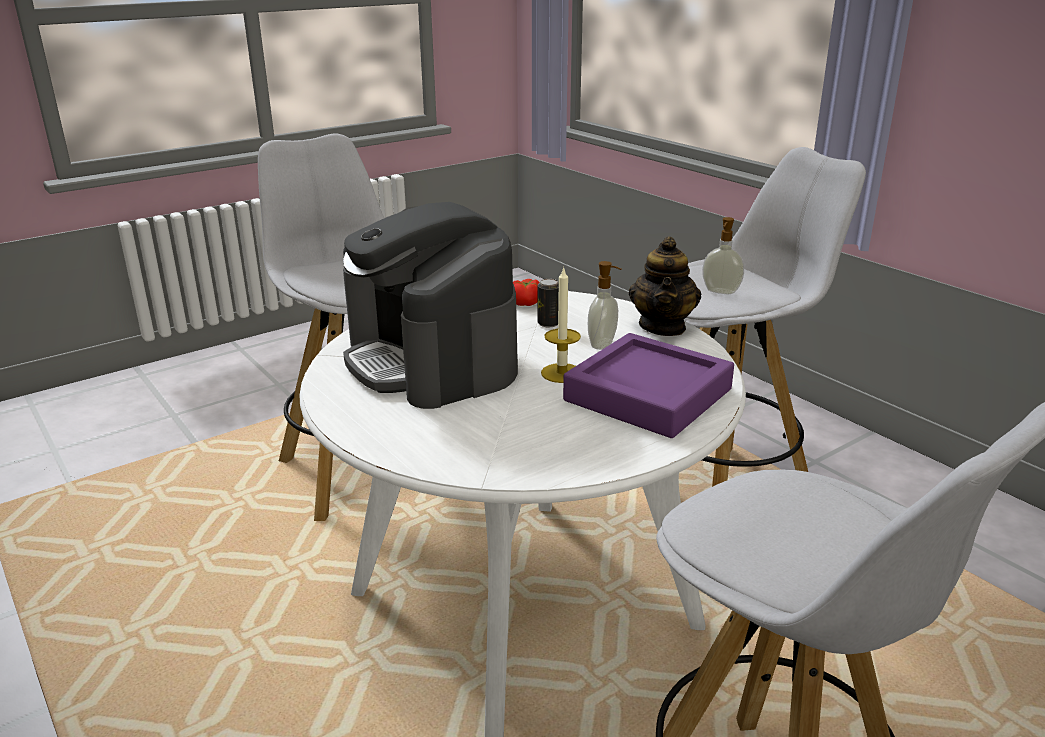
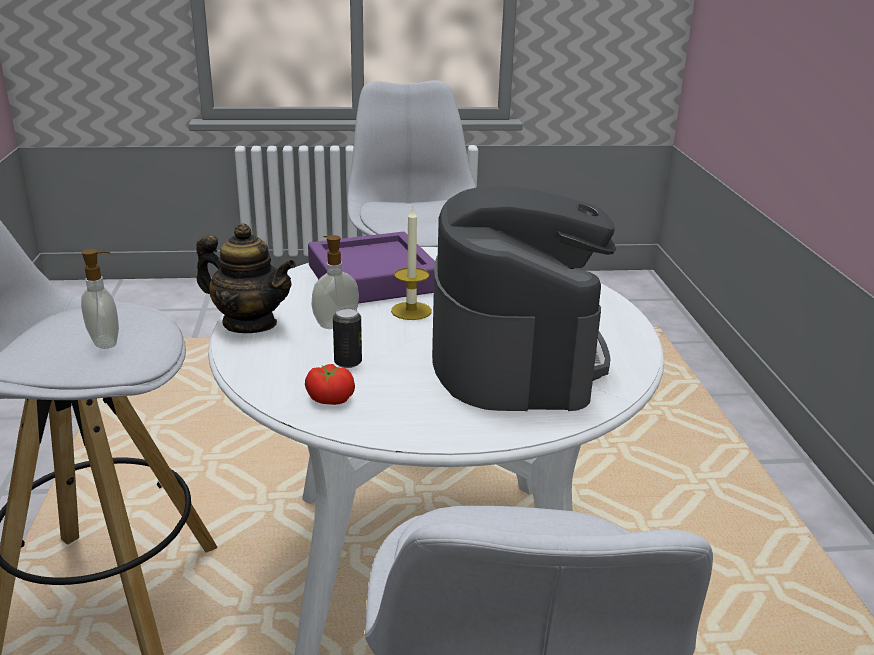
camera: 150 degrees left, 0 degrees up
teapot [629,236,702,336] -> teapot turned 75 degrees clockwise [196,223,296,333]

